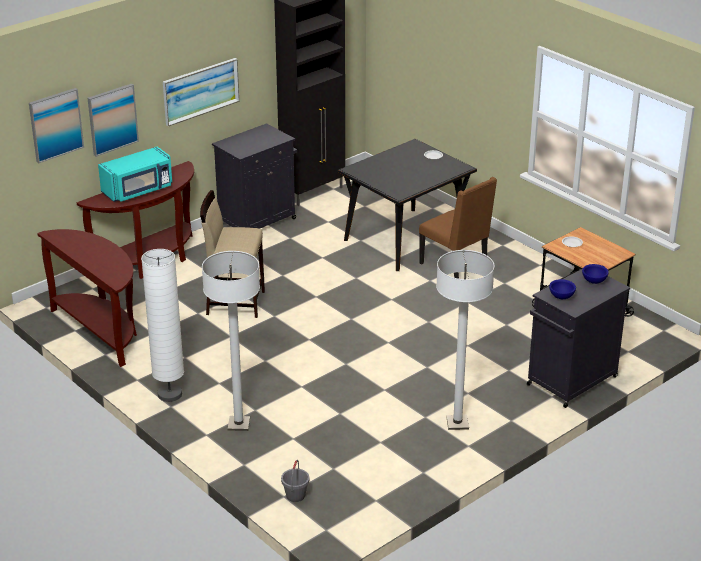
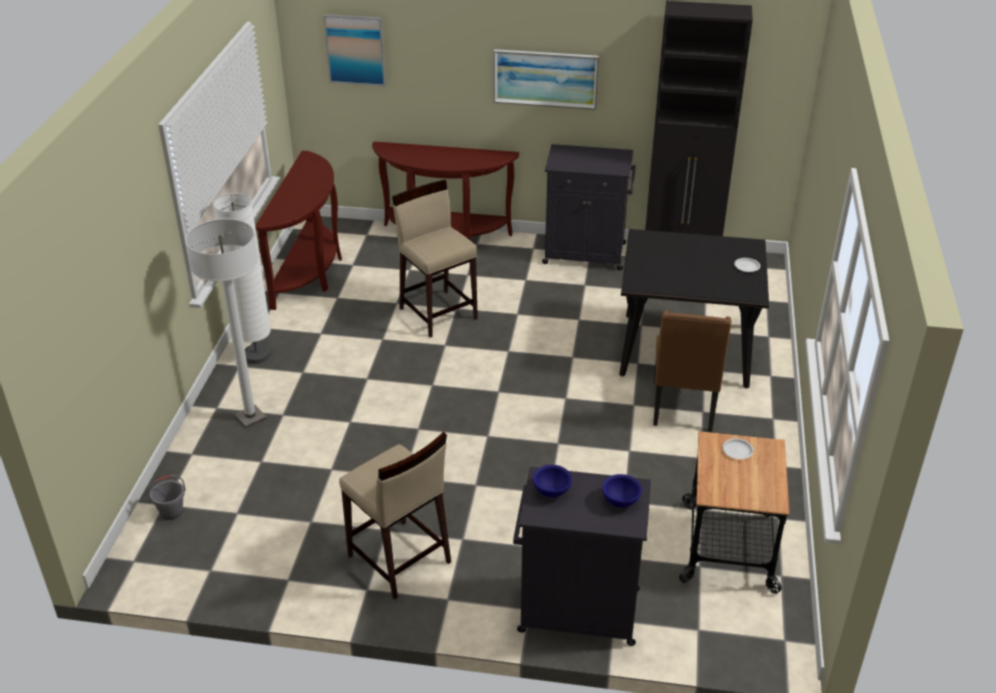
camera: 50 degrees right, 5 degrees up
picture [88,84,139,157] -> none
turquoise microwave [98,147,172,202] -> none
white floor lamp [436,250,495,430] -> beige stool [339,432,451,599]

